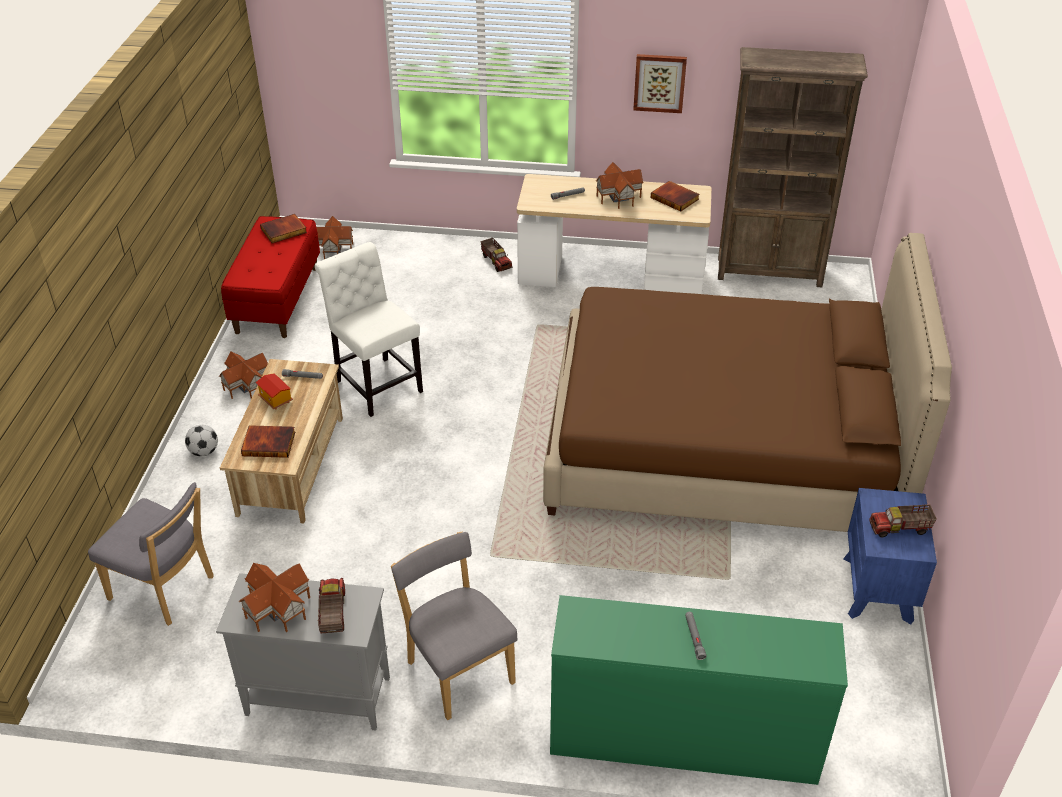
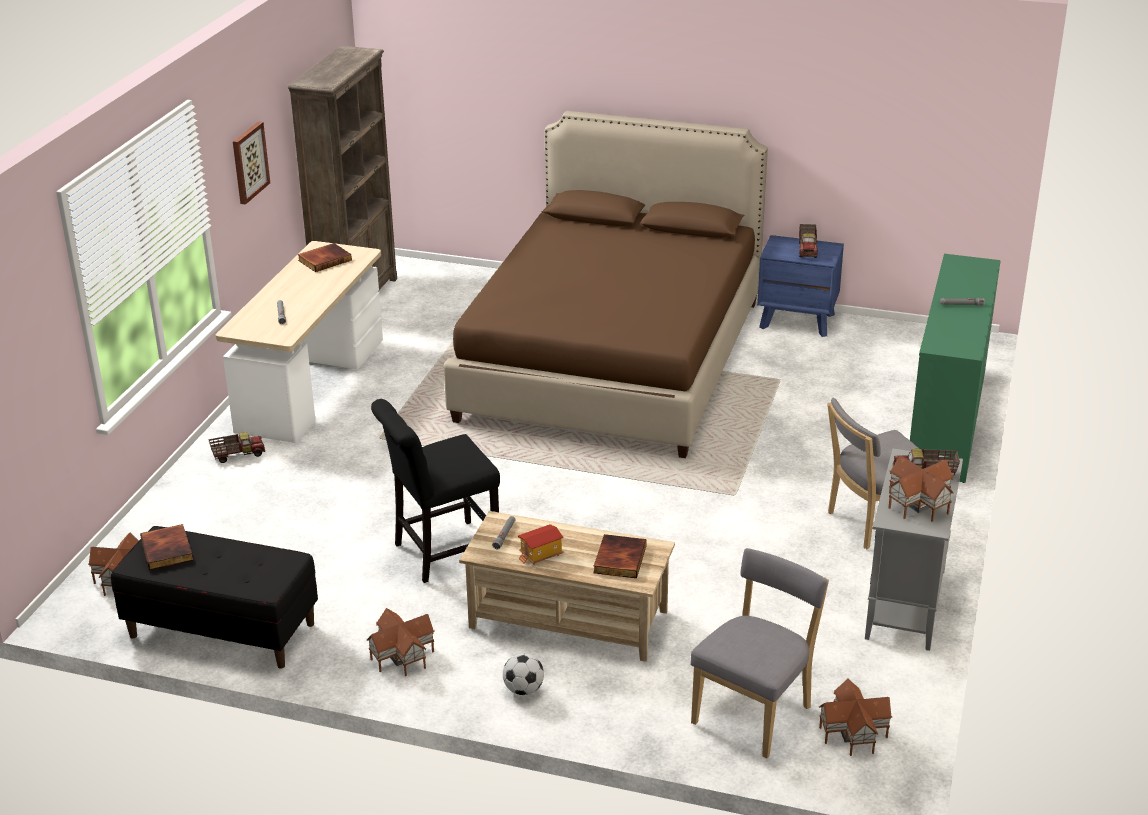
camera: 80 degrees left, 10 degrees down
red bench [221,216,320,338] -> black bench [111,526,318,669]
white chair [315,242,423,417] -> black chair [371,399,500,583]
toy house [596,162,644,209] -> toy house moved to [819,679,892,756]

